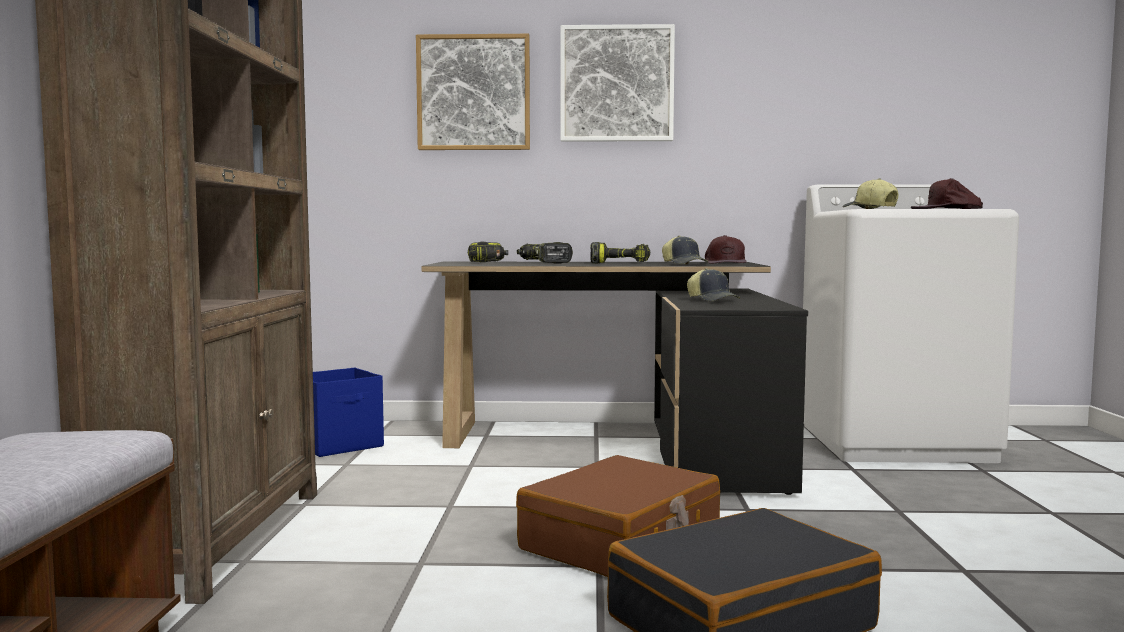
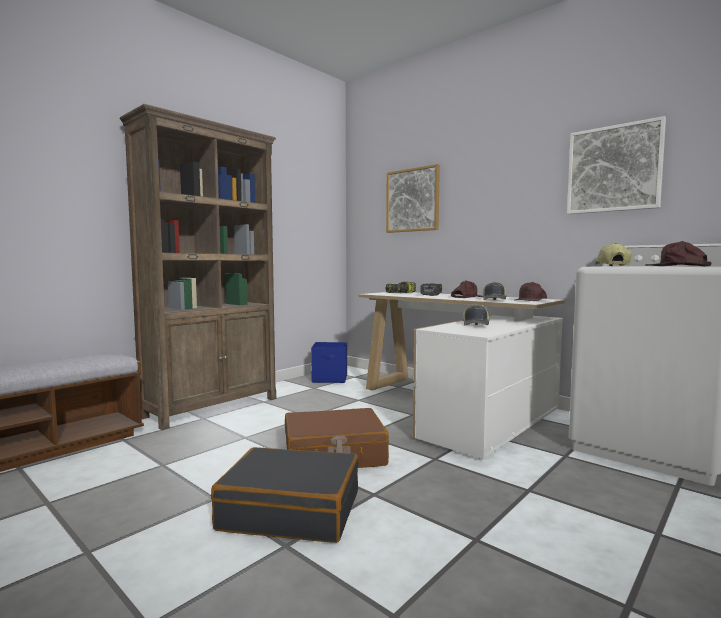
camera: 40 degrees right, 0 degrees up
black desk [421,262,808,495] -> white desk [359,292,564,459]
picture [560,24,675,142] -> picture moved to [567,116,666,214]
power drill [590,242,650,263] -> brown cap [451,280,482,298]

